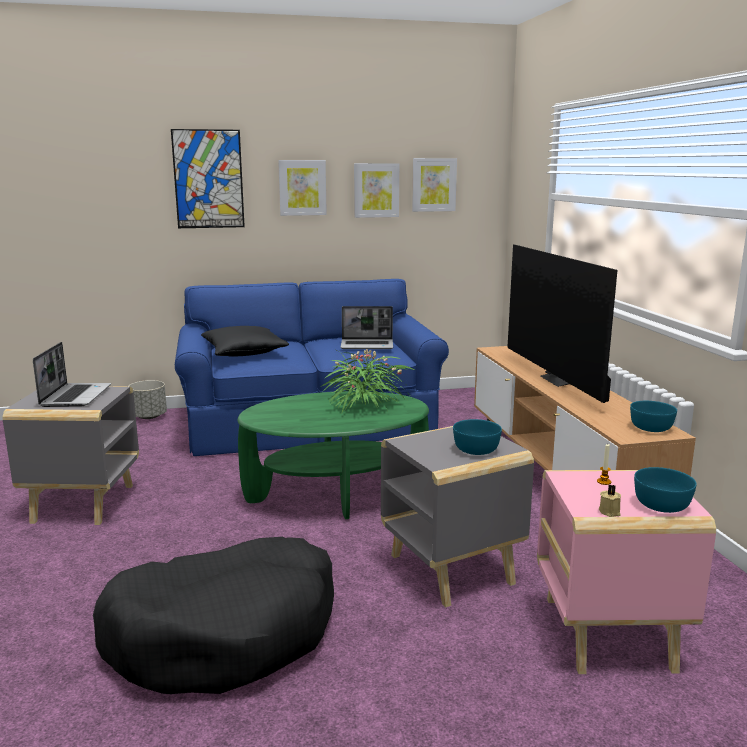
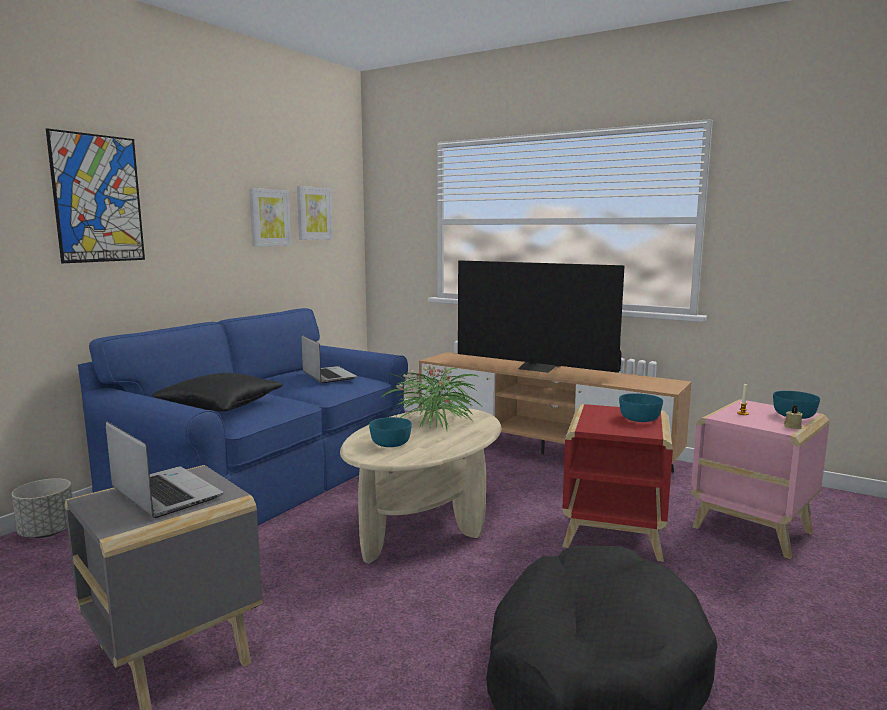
camera: 45 degrees left, 5 degrees down
green coffee table [238,391,429,519] -> beige coffee table [340,408,501,563]
picture [278,160,327,216] -> none
laptop [340,306,393,349] -> laptop turned 75 degrees counterclockwise [301,335,357,383]
grey side table [381,426,534,607] -> red side table [562,404,673,562]
turquoise bowl [630,401,677,432] -> turquoise bowl moved to [369,417,412,447]

